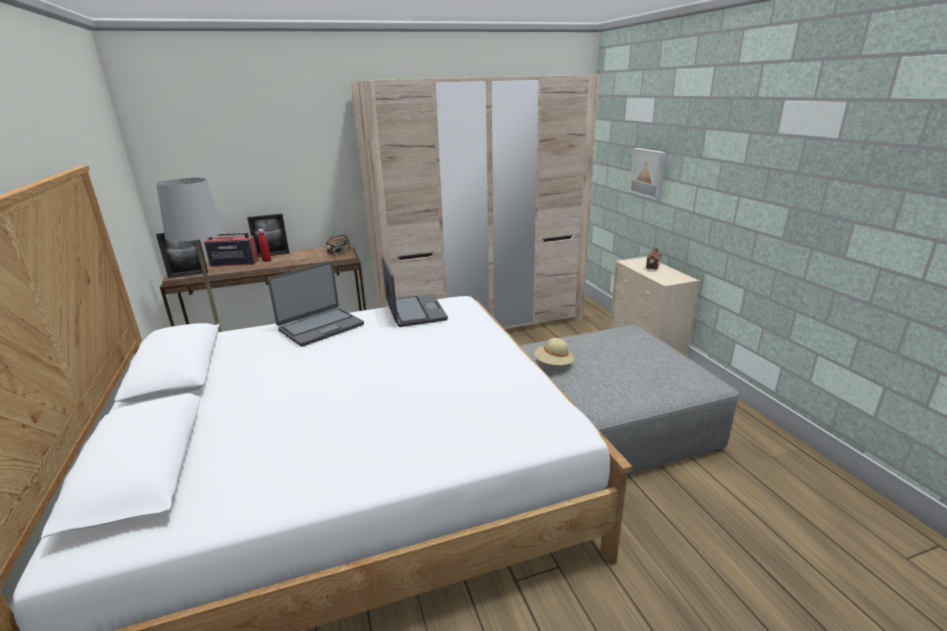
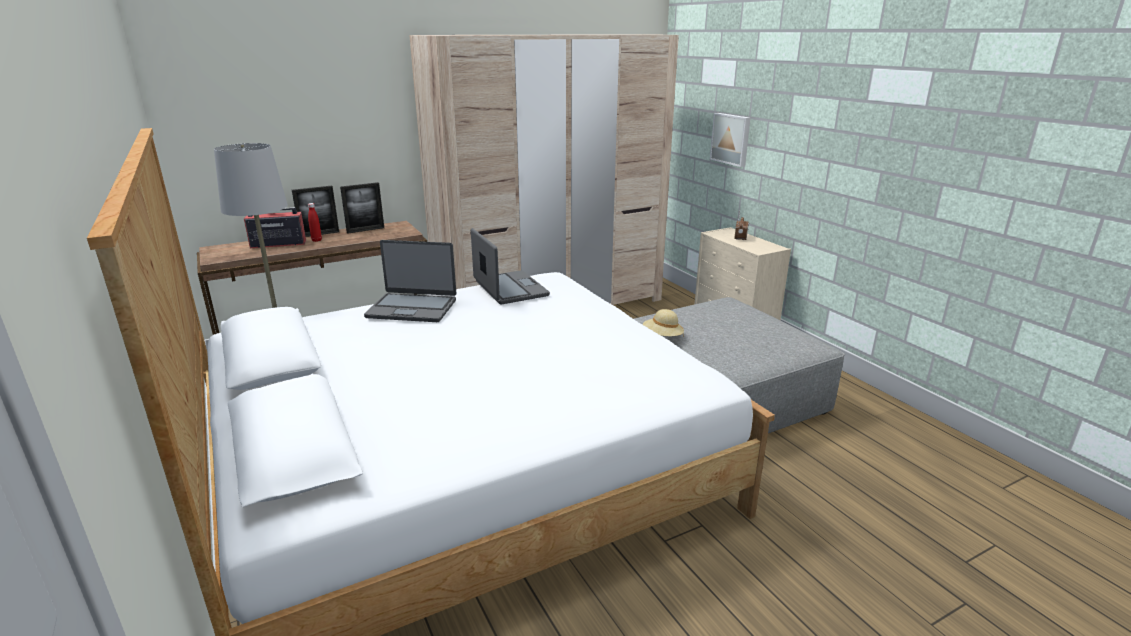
camera: 10 degrees left, 0 degrees up
picture frame [156,233,208,278] -> picture frame moved to [340,182,384,233]
laptop [267,262,364,347] -> laptop turned 60 degrees clockwise [364,240,456,322]
radio [326,228,350,256] -> none

